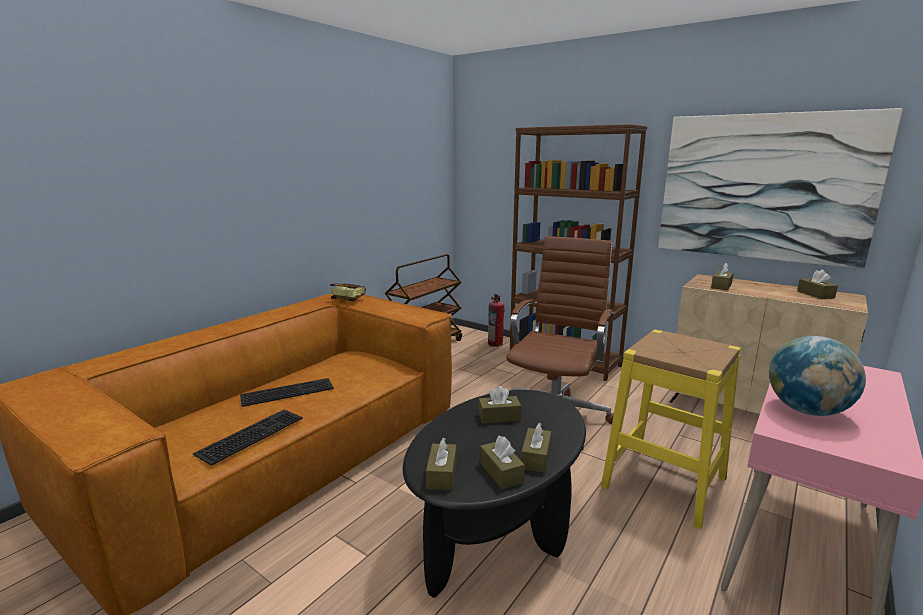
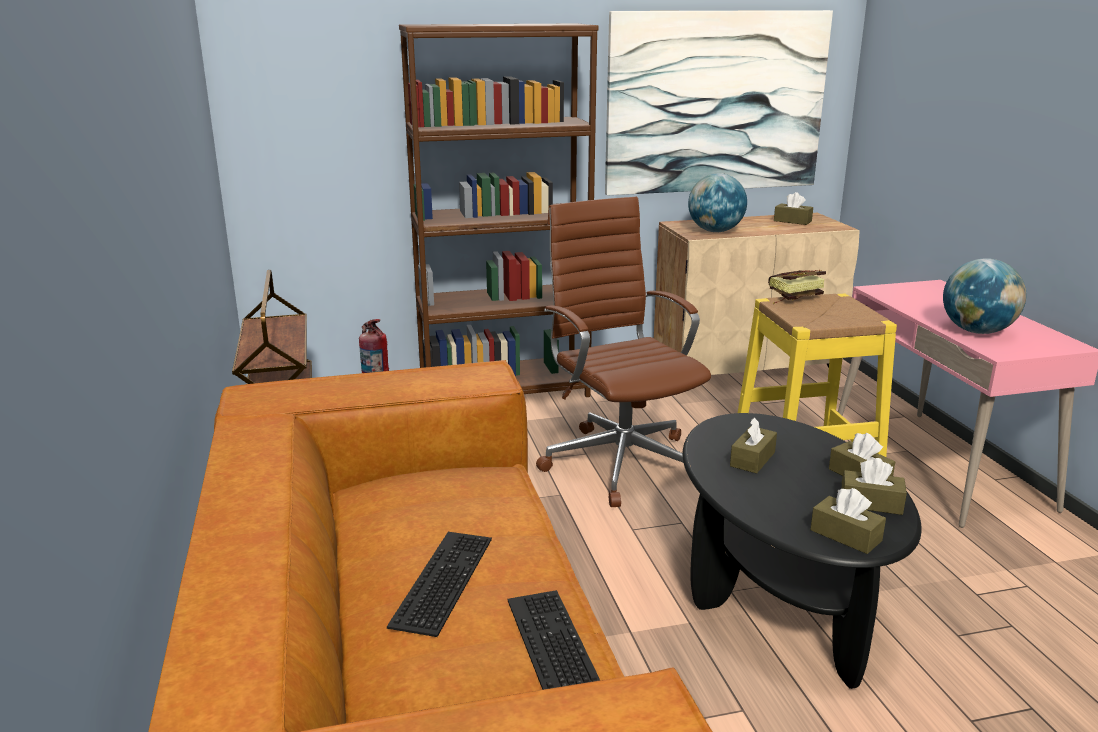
camera: 50 degrees left, 5 degrees up
book [329,283,366,301] -> book moved to [768,270,826,304]
brown tissue box [711,263,734,290] -> globe [688,173,747,232]

